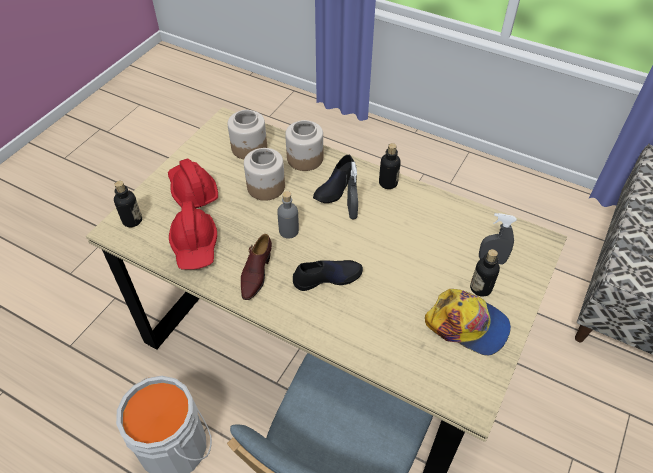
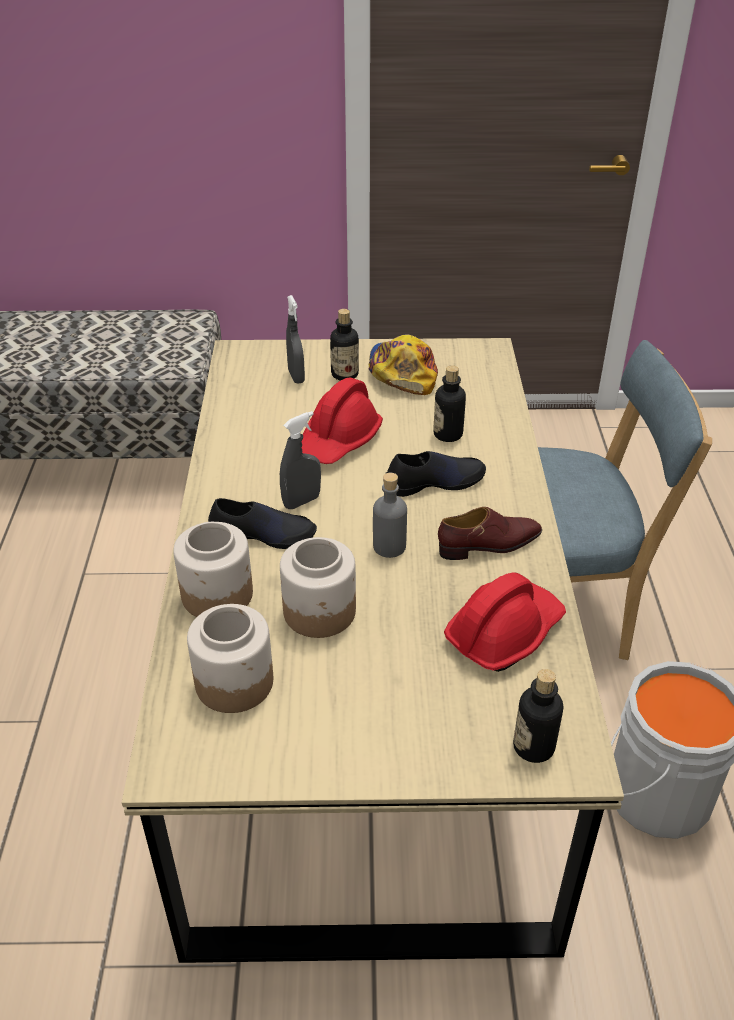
camera: 120 degrees left, 10 degrees down
red hard hat [168,159,218,208] -> red hard hat moved to [301,377,383,464]
black shoe [293,260,363,291] -> black shoe turned 120 degrees clockwise [386,451,486,497]
bottle [379,143,401,189] -> bottle moved to [433,365,466,442]

